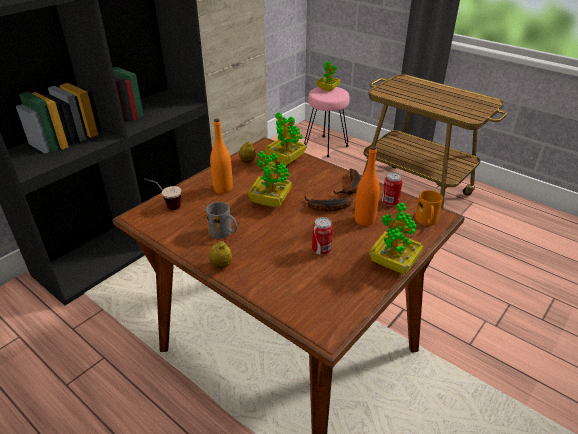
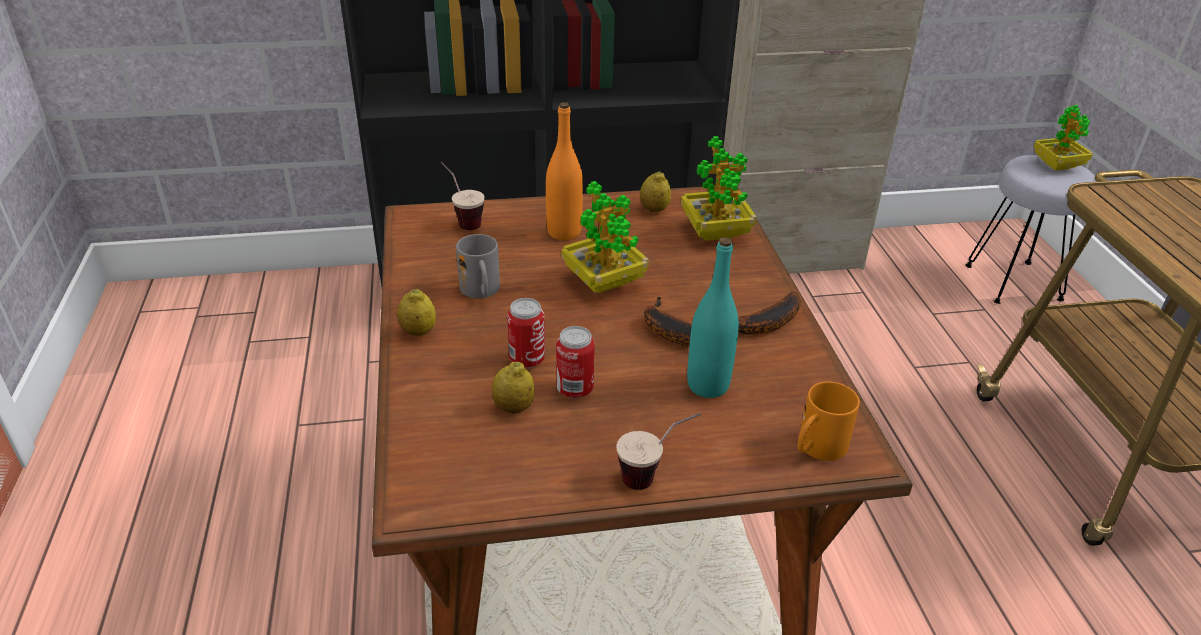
camera: 40 degrees right, 0 degrees up
pink stool [304,87,350,157] -> grey stool [965,155,1097,304]
orange bottle [355,146,380,226] -> turquoise bottle [687,237,739,398]
potted plant [369,202,423,274] -> cup [616,413,701,490]
can [382,172,403,206] -> can moved to [507,298,545,368]
none -> lemon [492,362,535,414]

